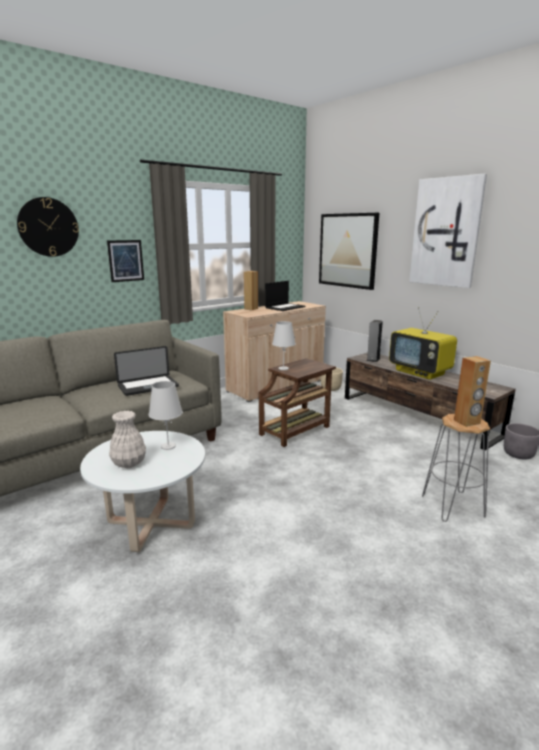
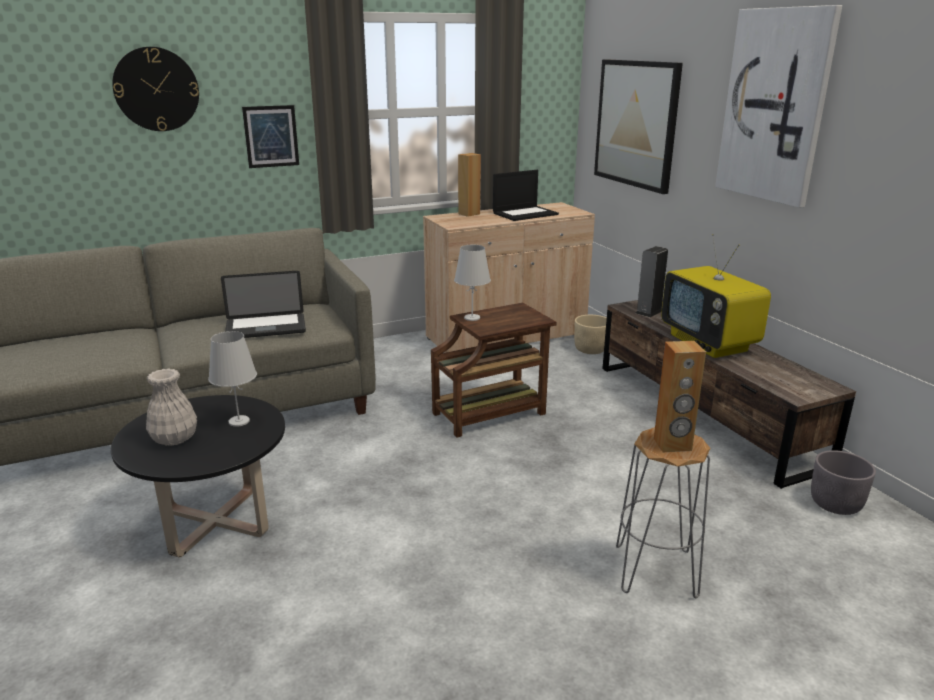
camera: 15 degrees right, 5 degrees up
white coffee table [80,431,205,552] -> black coffee table [111,395,285,558]

